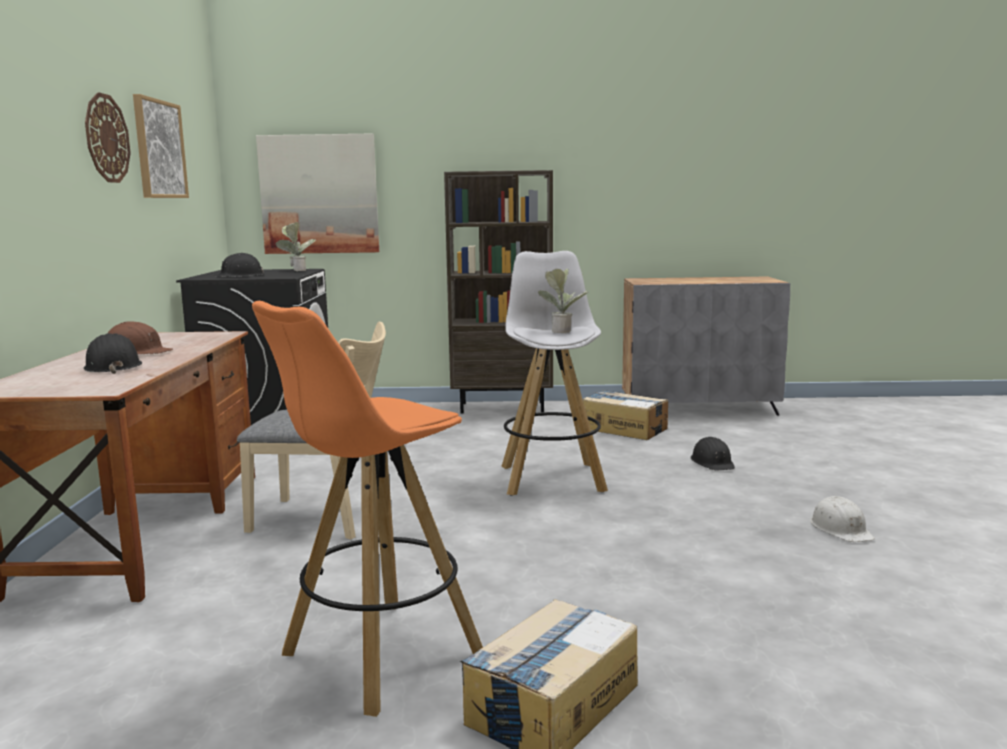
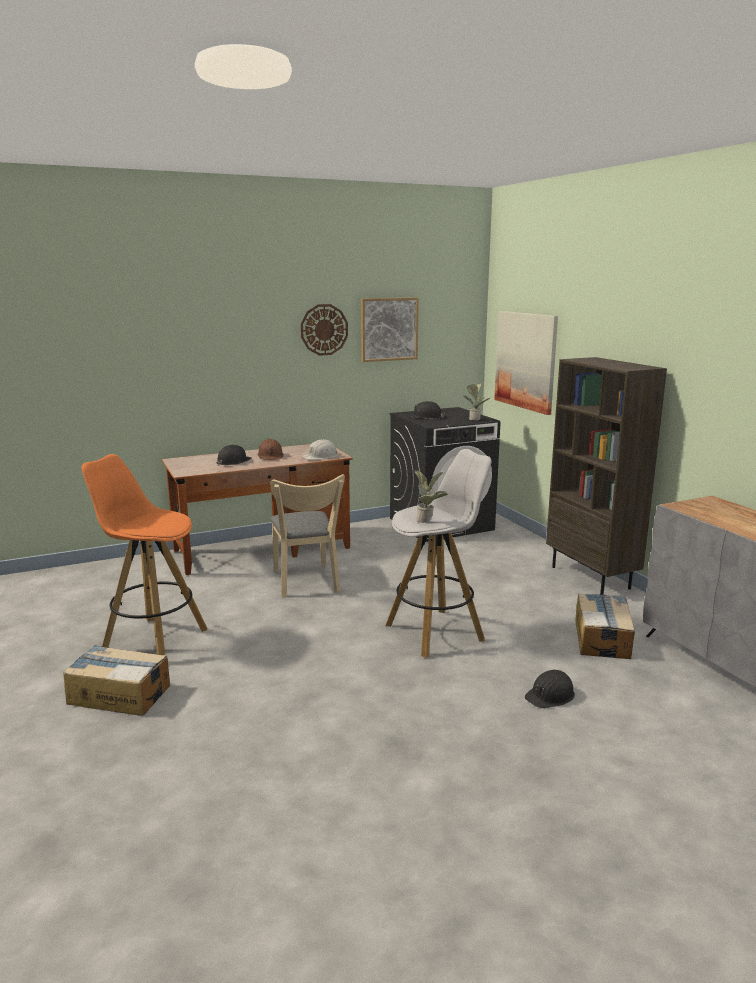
camera: 65 degrees right, 5 degrees up
white hard hat [810,496,875,542] -> white hard hat moved to [302,439,338,460]

